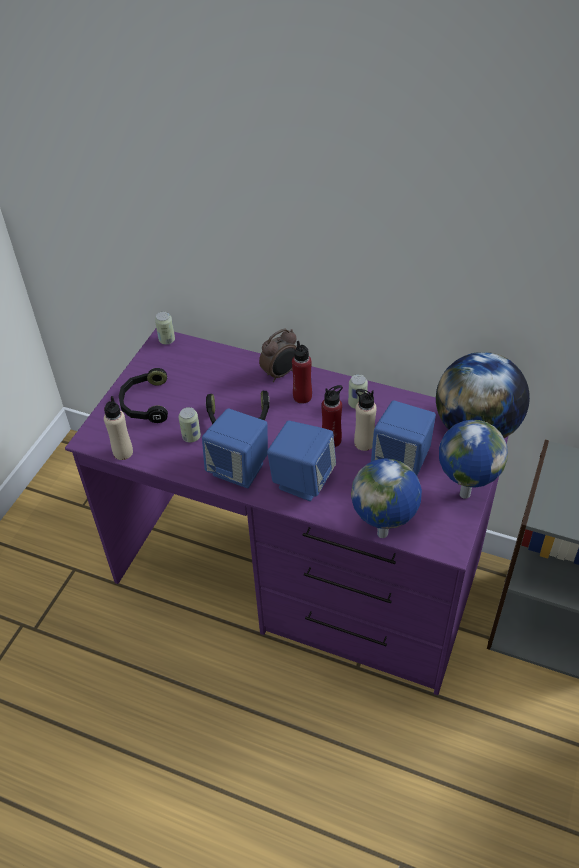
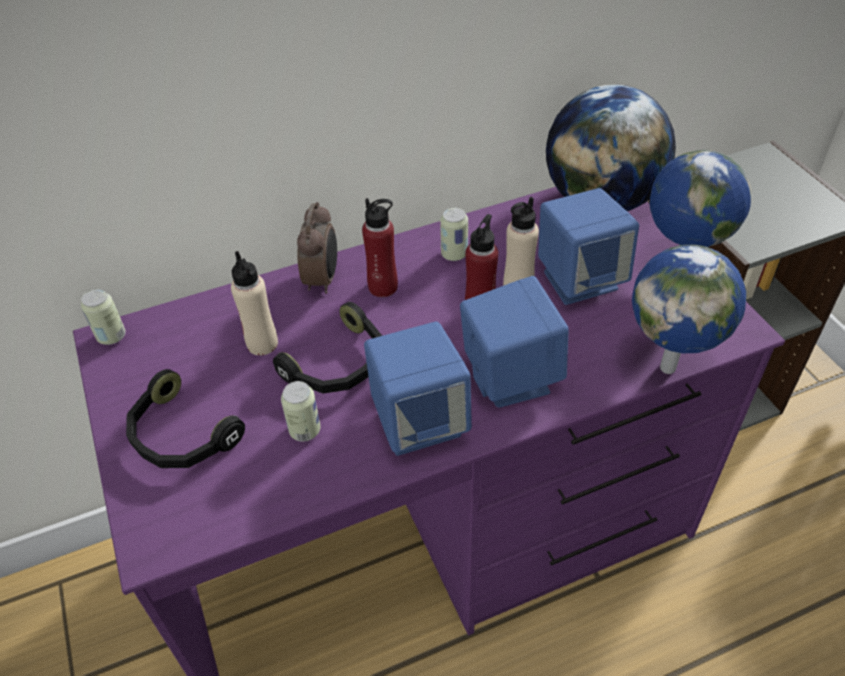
camera: 45 degrees left, 0 degrees up
beige bottle [104,396,133,460] -> beige bottle moved to [231,251,278,355]

